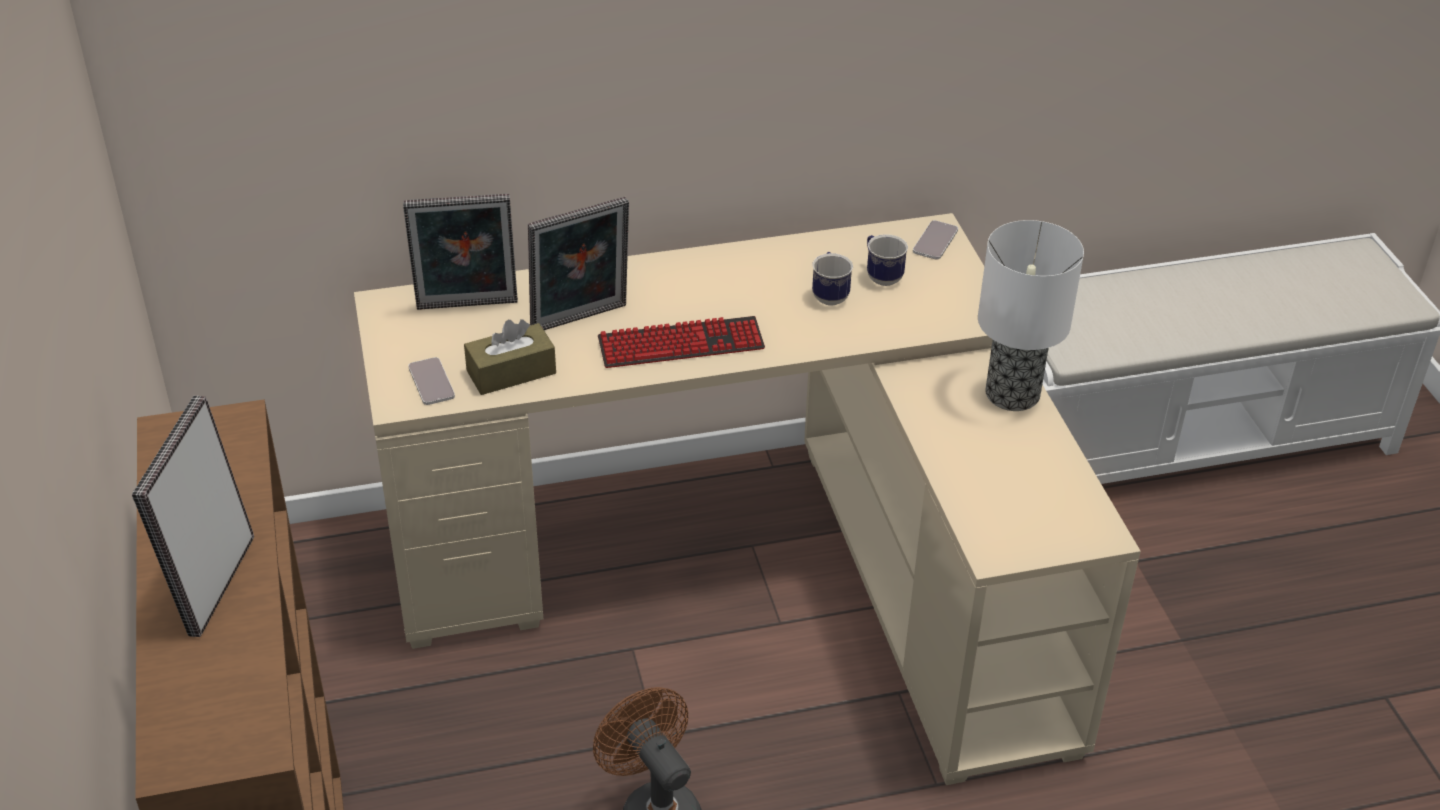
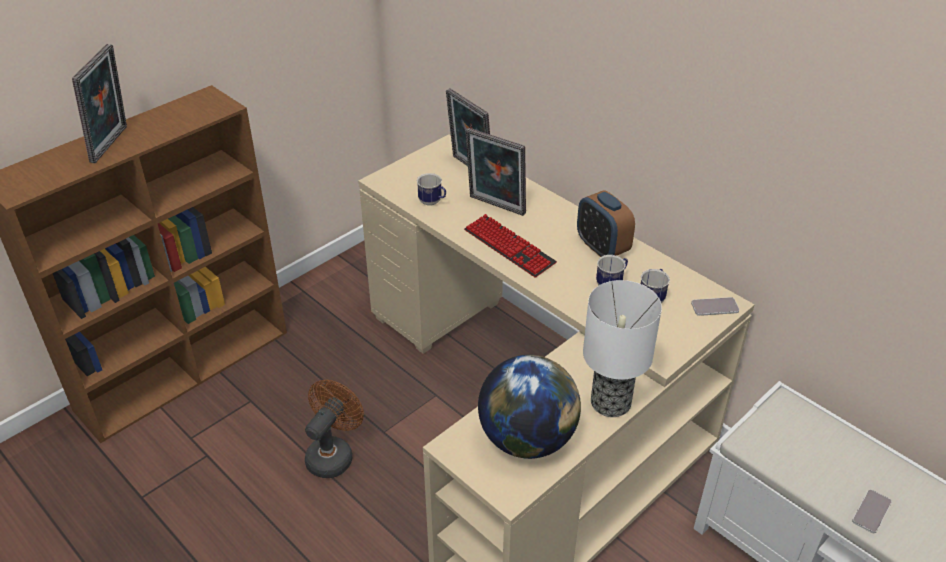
camera: 60 degrees right, 0 degrees up
picture frame [132,396,254,637] -> picture frame turned 120 degrees clockwise [72,44,127,163]
phone [408,357,455,405] -> phone moved to [852,490,892,533]
brown tissue box [464,319,556,395] -> mug [417,173,446,206]
none -> globe [478,355,581,459]
none -> alarm clock [577,190,635,257]

